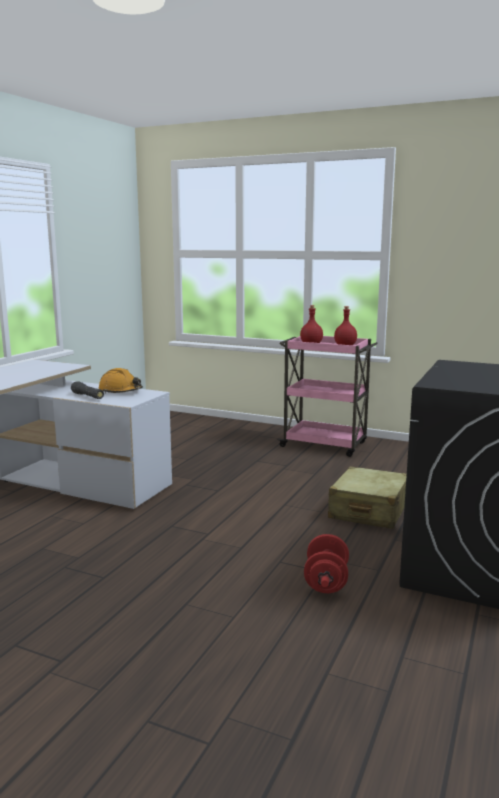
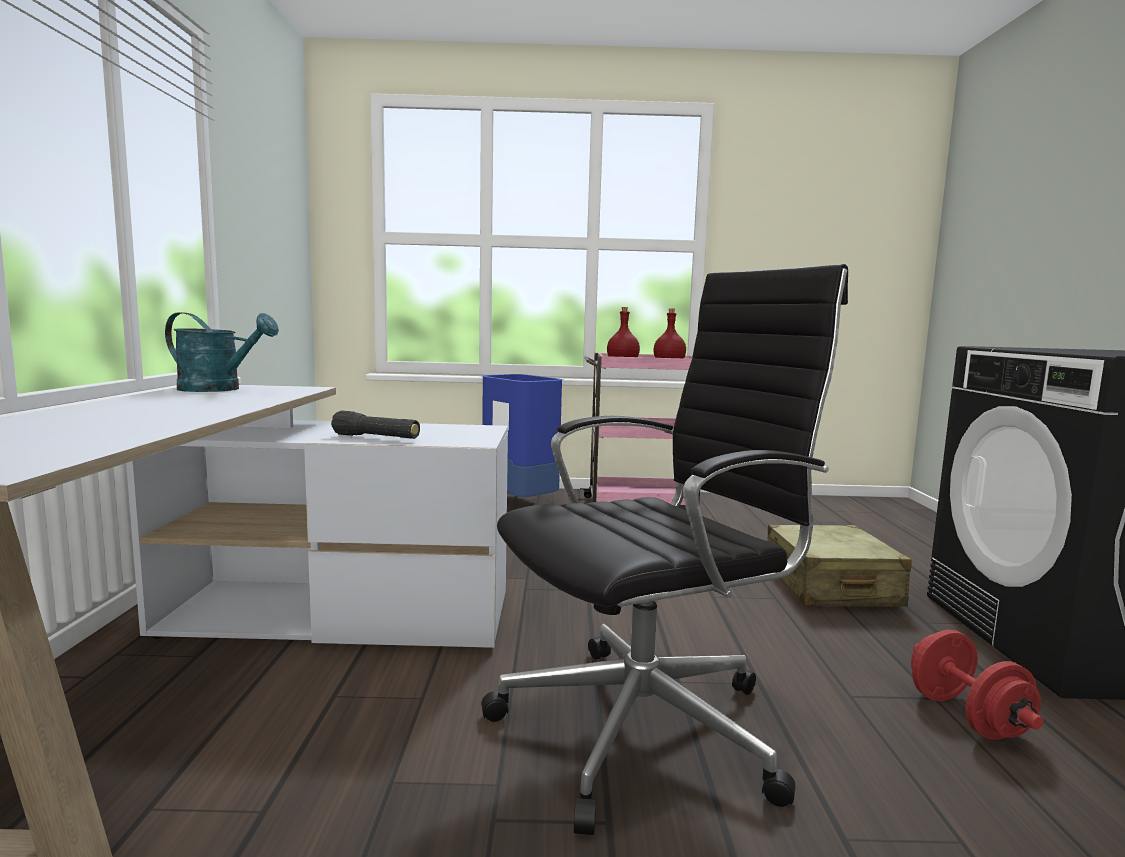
camera: 25 degrees left, 5 degrees down
orange hard hat [98,368,143,394] -> none
none -> turquoise watering can [165,312,279,392]
none -> black office chair [481,264,848,835]
none -> blue trash can [482,374,563,497]

